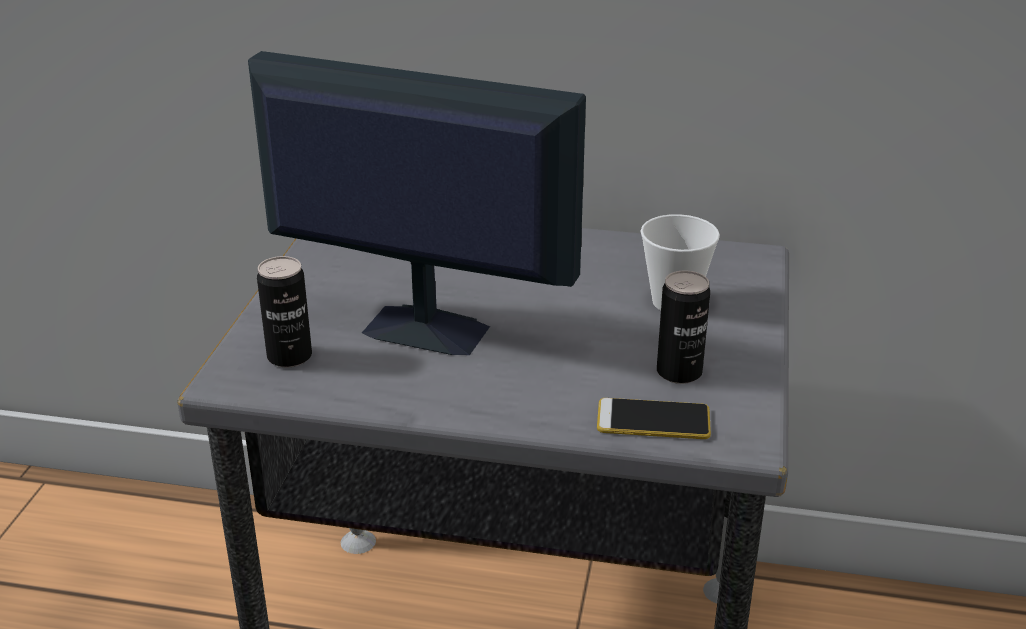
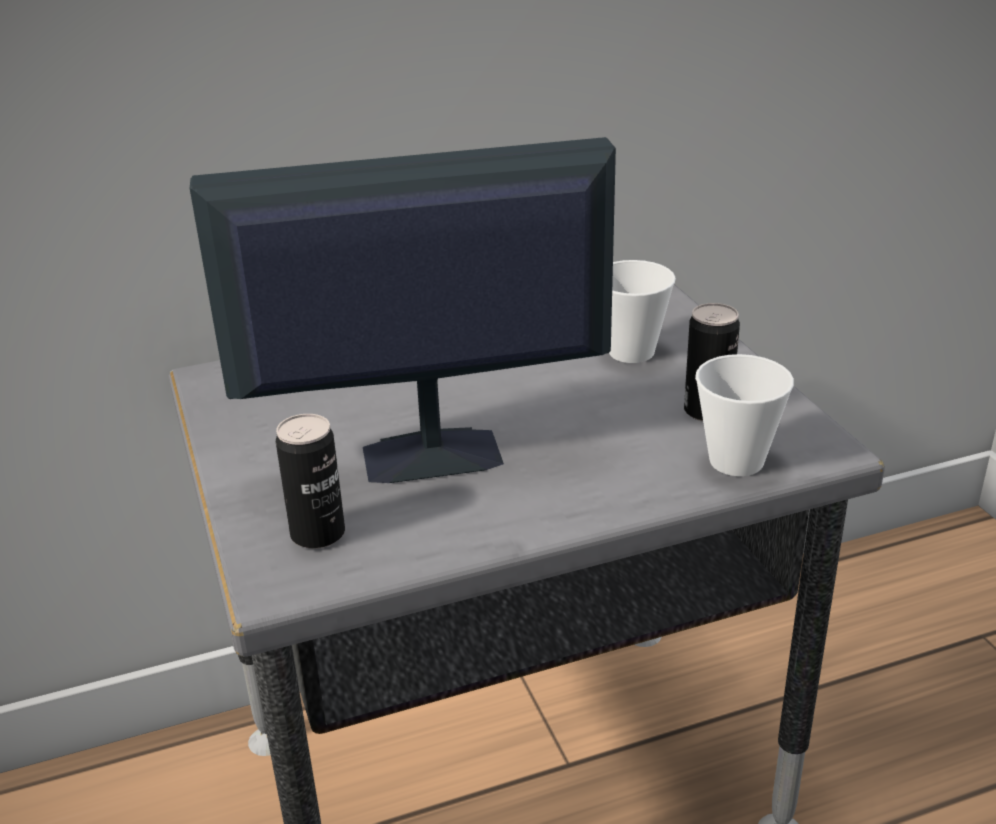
camera: 30 degrees left, 0 degrees up
phone [597,398,711,439] -> cup [695,354,794,476]

